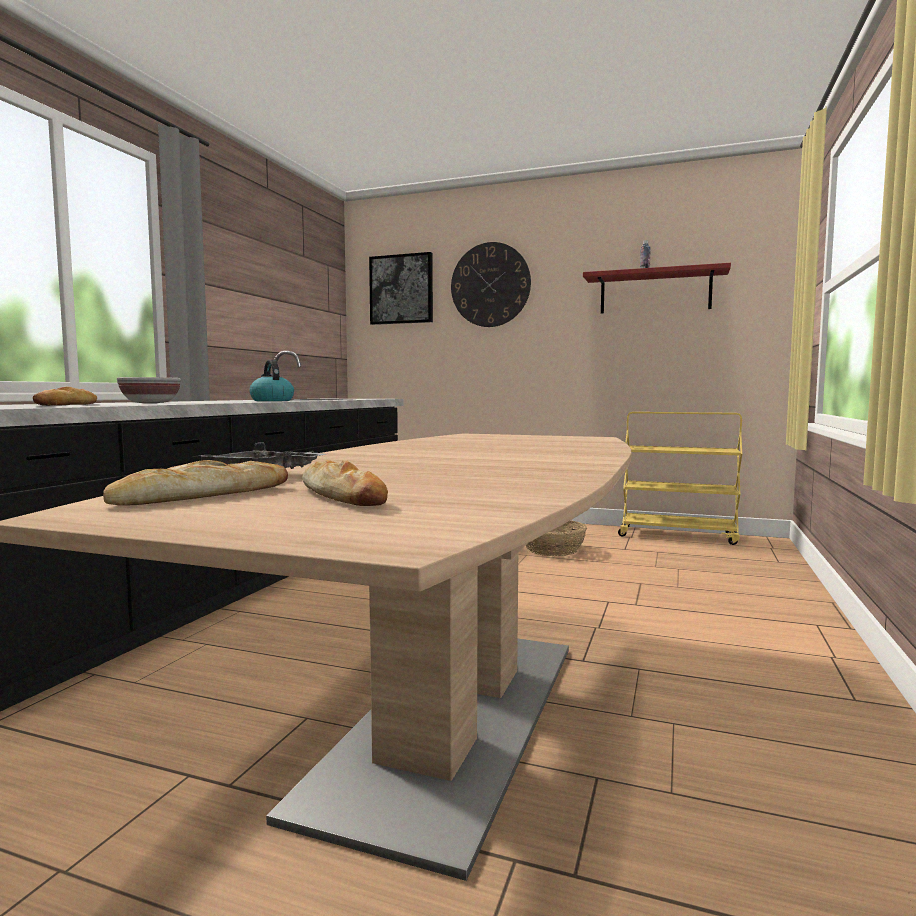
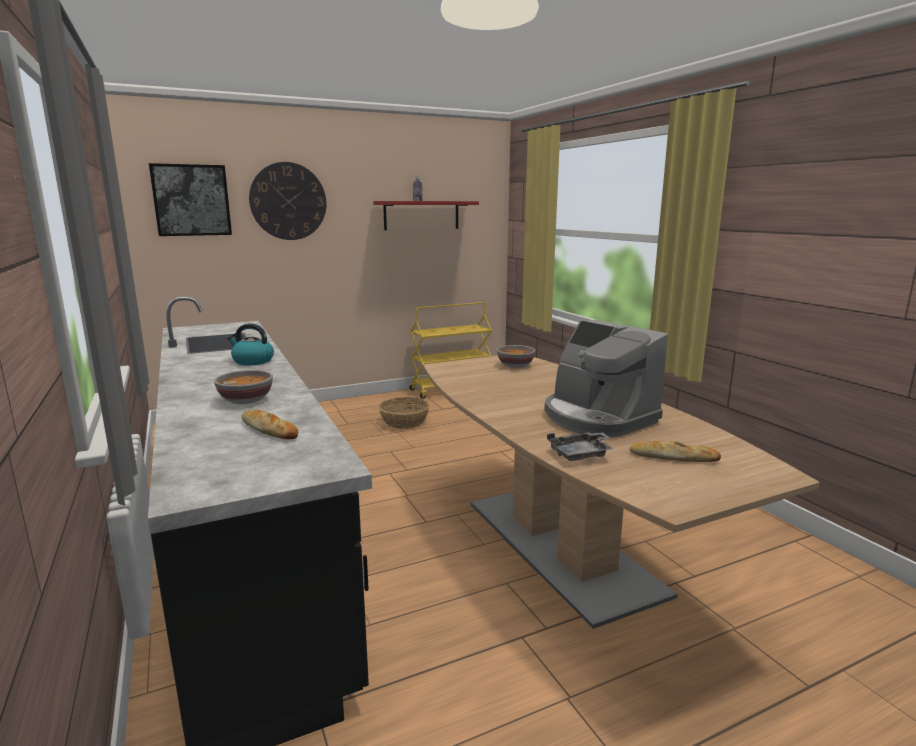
camera: 45 degrees left, 10 degrees up
bread [103,460,288,506] -> none
none -> bowl [497,345,535,368]
none -> coffee machine [544,320,668,437]

